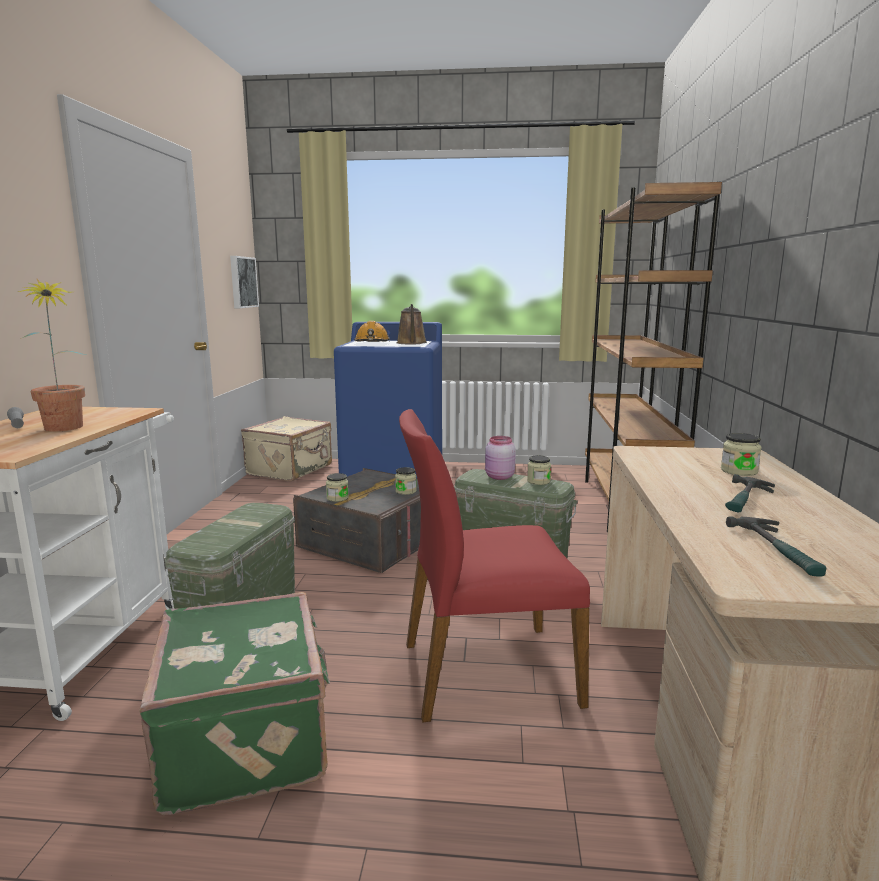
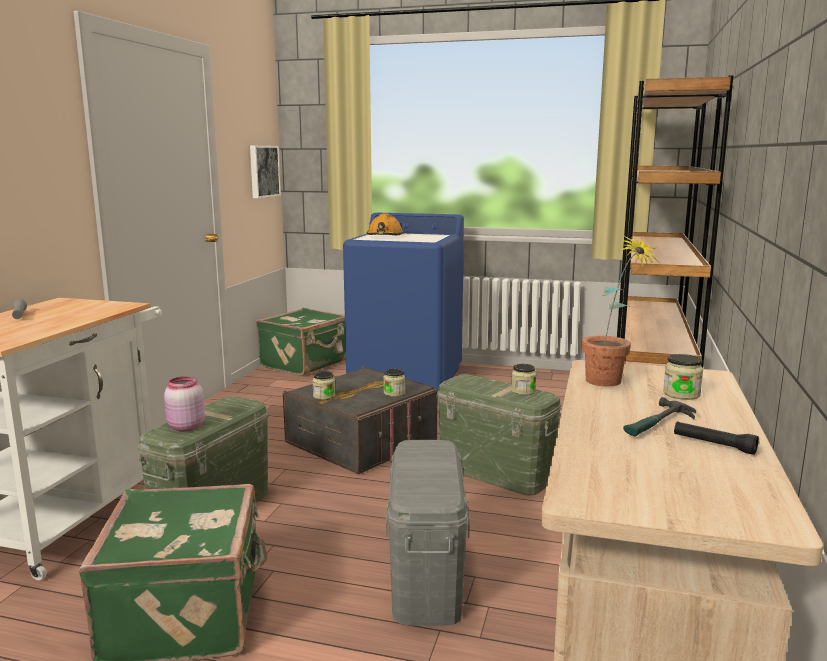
camera: 10 degrees right, 0 degrees up
potted plant [18,279,86,432] -> potted plant moved to [581,234,659,386]
beige suitcase [241,416,332,482] -> green suitcase [256,308,346,376]
brown watering can [397,304,427,344] -> none
red chair [399,409,590,723] -> grey storage box [385,440,470,626]
pink jar [485,436,516,480] -> pink jar moved to [164,376,205,431]
hammer [726,516,826,577] -> none
none -> black flashlight [674,421,759,455]

